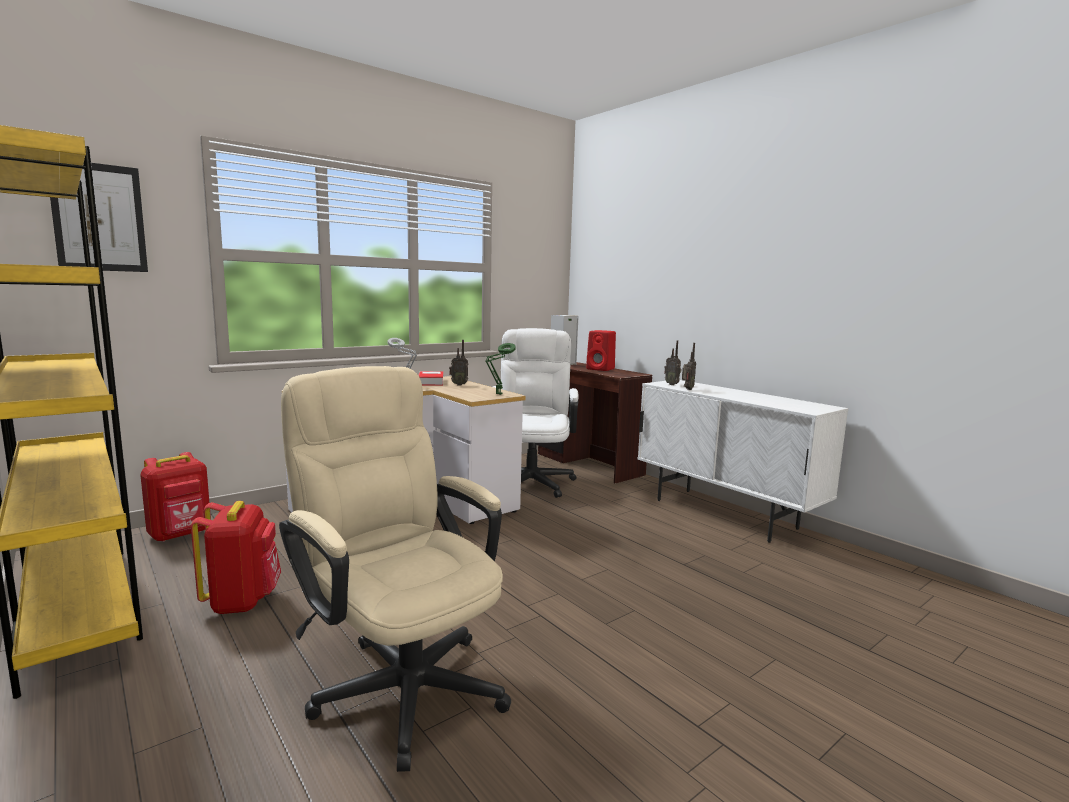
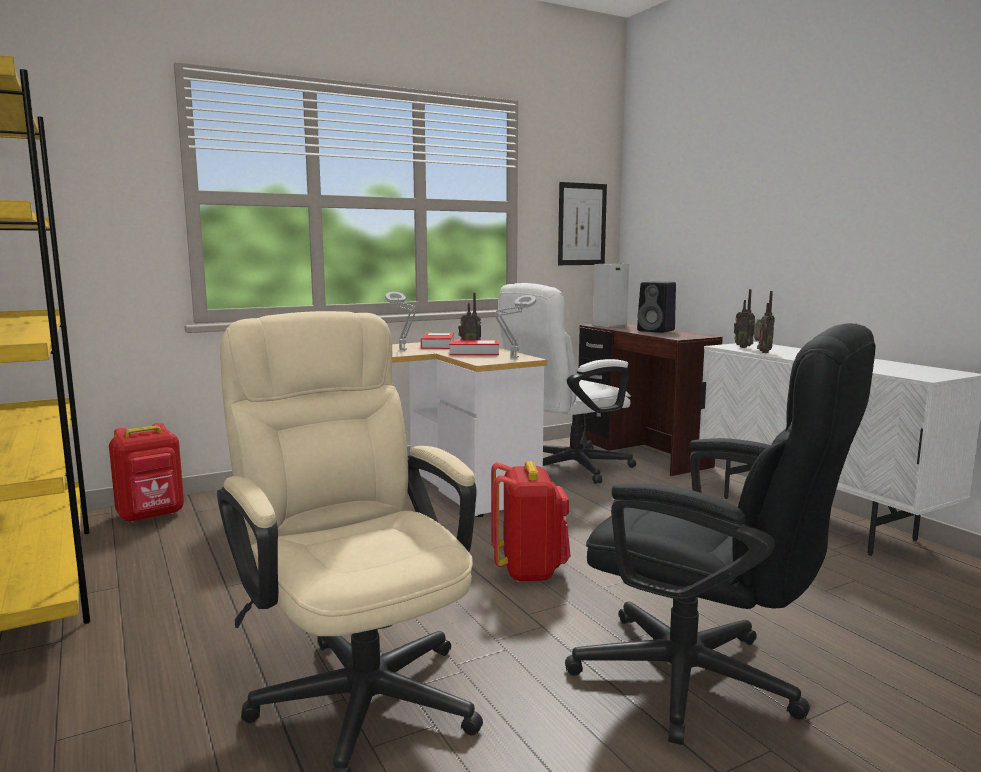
camera: 10 degrees right, 0 degrees up
picture [50,163,148,272] -> picture moved to [558,182,607,265]
red backpack [191,501,281,614] -> red backpack moved to [491,461,571,582]
green table lamp [485,343,516,395] -> grey table lamp [494,295,536,359]
white office chair [493,328,579,498] -> white office chair turned 135 degrees counterclockwise [498,283,636,484]
red speaker [586,330,616,371] -> black speaker [637,281,676,333]
none -> book [449,340,499,355]
none -> black office chair [565,323,875,745]

